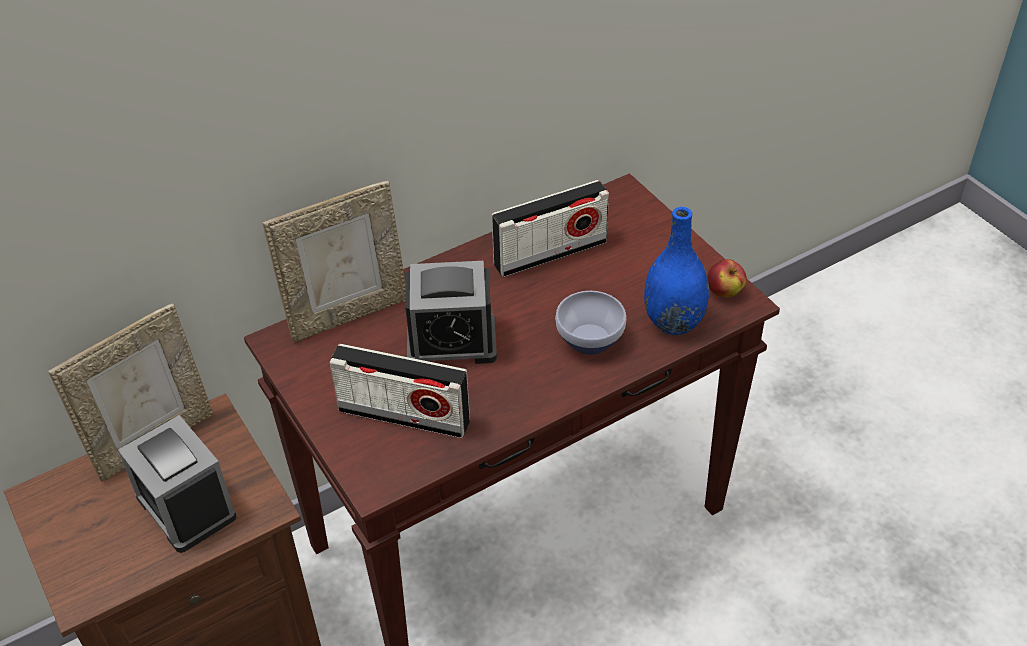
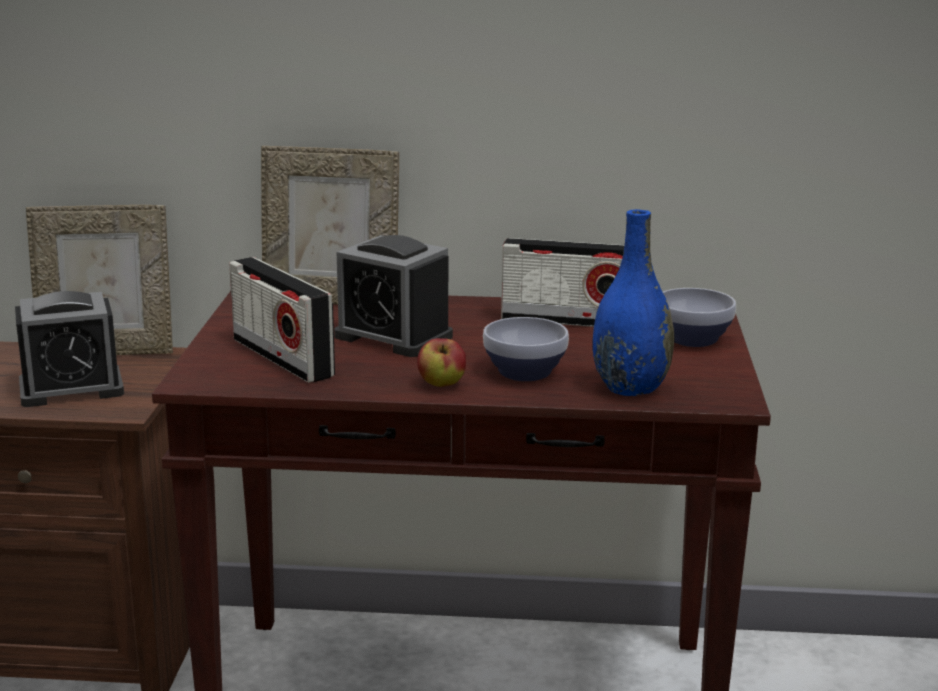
camera: 35 degrees right, 25 degrees down
alarm clock [118,415,236,553] -> alarm clock turned 105 degrees counterclockwise [15,291,124,407]
apple [707,259,747,297] -> apple moved to [417,338,466,387]
none -> bowl [663,288,736,347]

